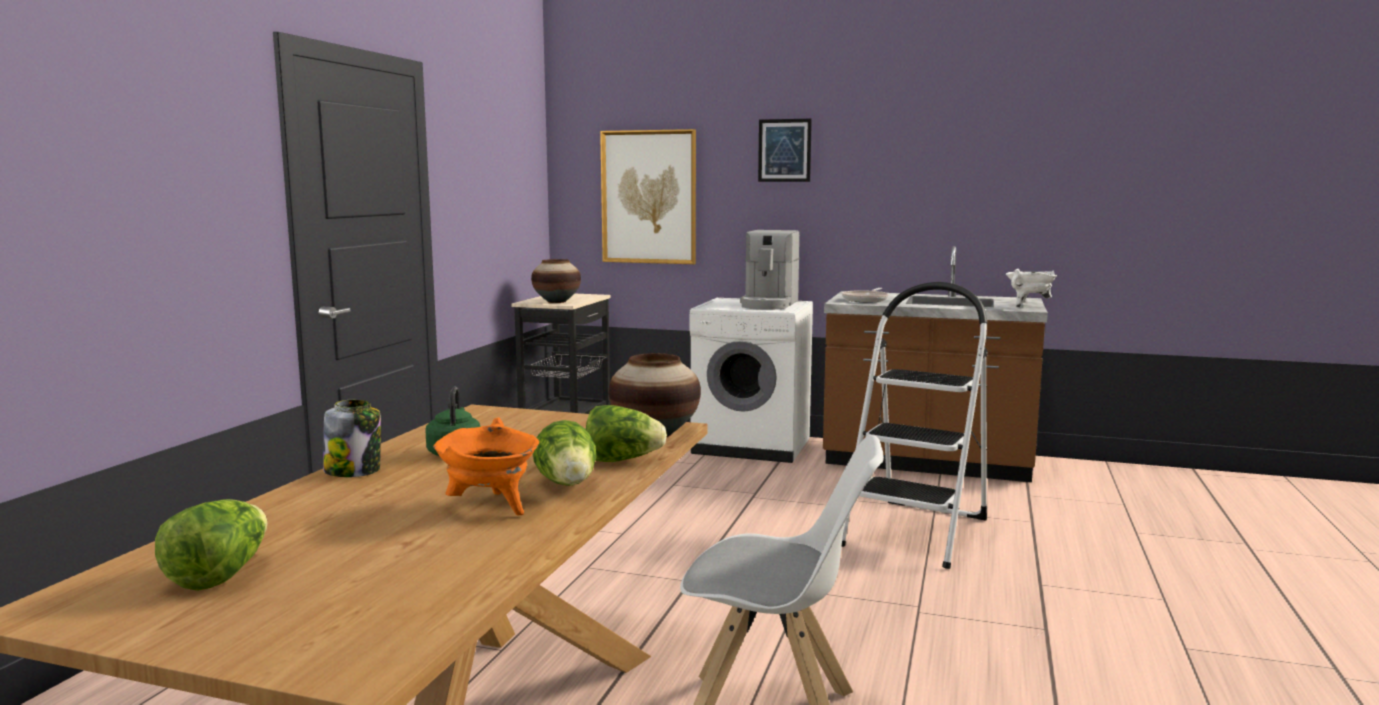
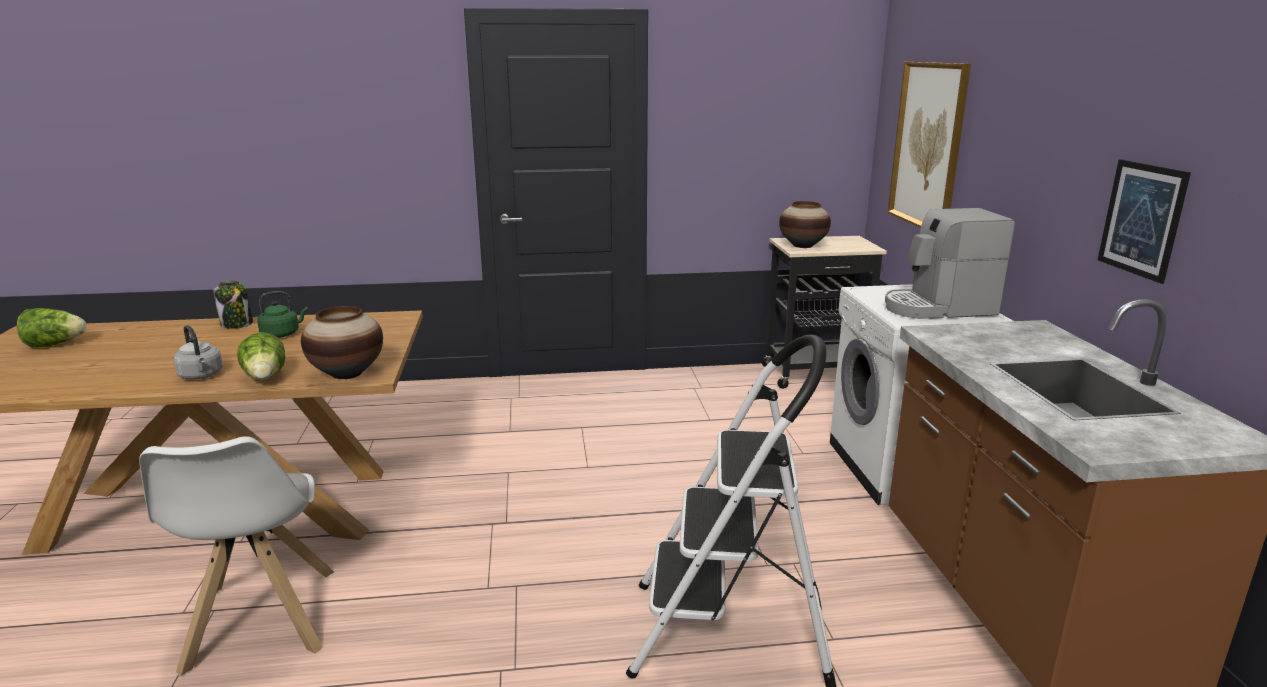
camera: 65 degrees right, 10 degrees up
orange cooking pot [433,418,539,515] -> none
lettuce [533,420,597,486] -> grey kettle [173,325,223,380]
picture [758,119,812,182] -> picture moved to [1098,159,1191,284]
frying pan [842,288,889,302] -> none
white cooking pot [1006,269,1057,308] -> none

